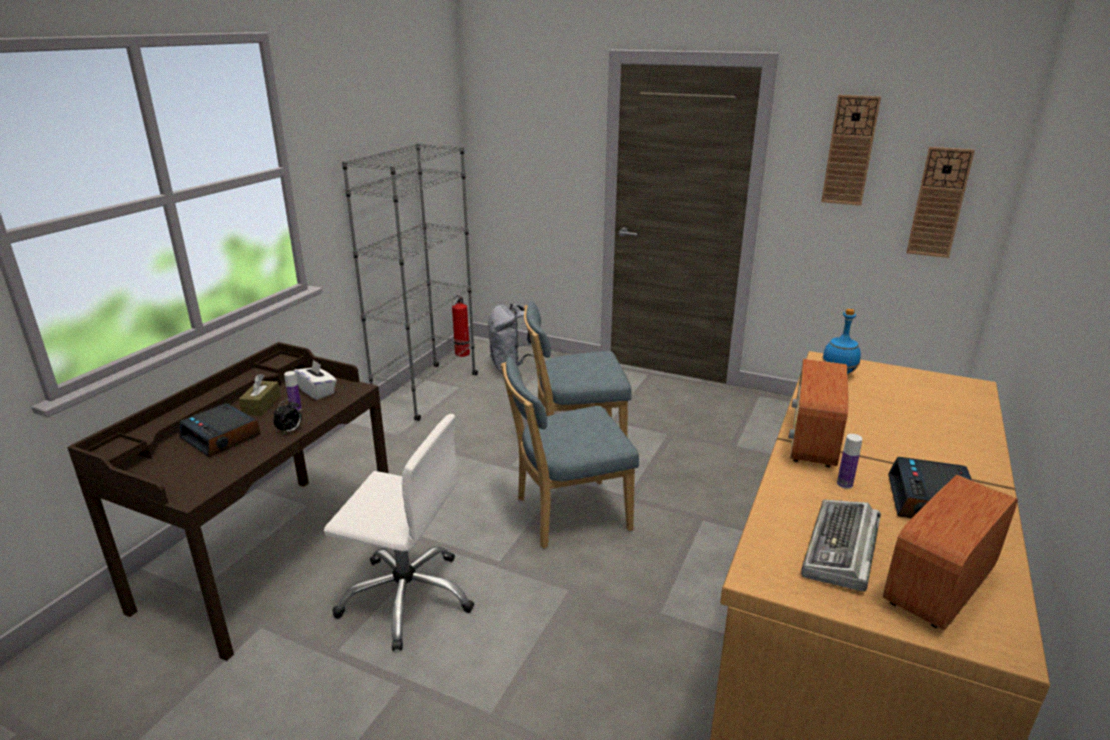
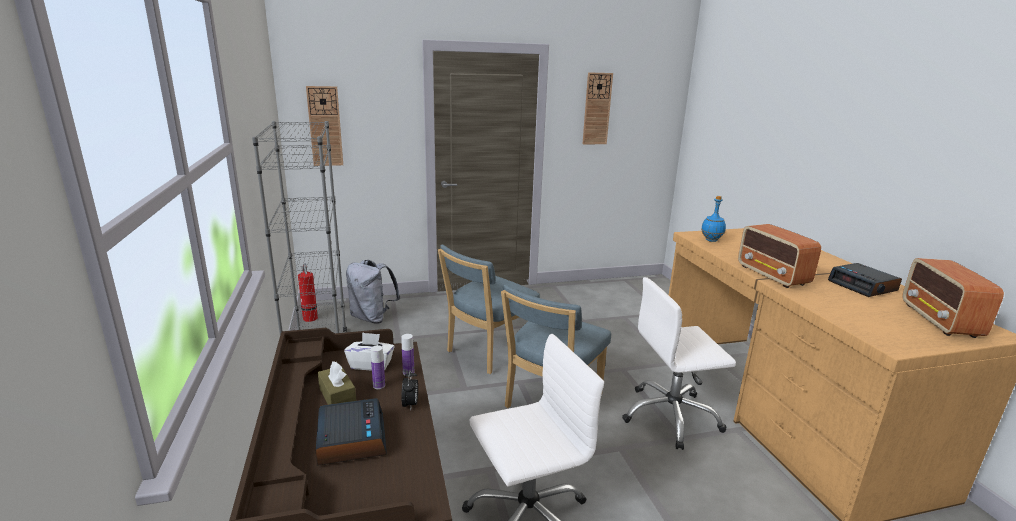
camera: 40 degrees left, 5 degrees down
alarm clock [179,403,260,457] -> alarm clock turned 105 degrees counterclockwise [316,398,387,466]
keyboard [801,500,881,592] -> none
bottle [837,434,862,489] -> bottle moved to [402,334,414,375]
wall clock [906,147,975,258] -> wall clock moved to [306,86,343,166]
none -> white office chair [622,277,736,450]

